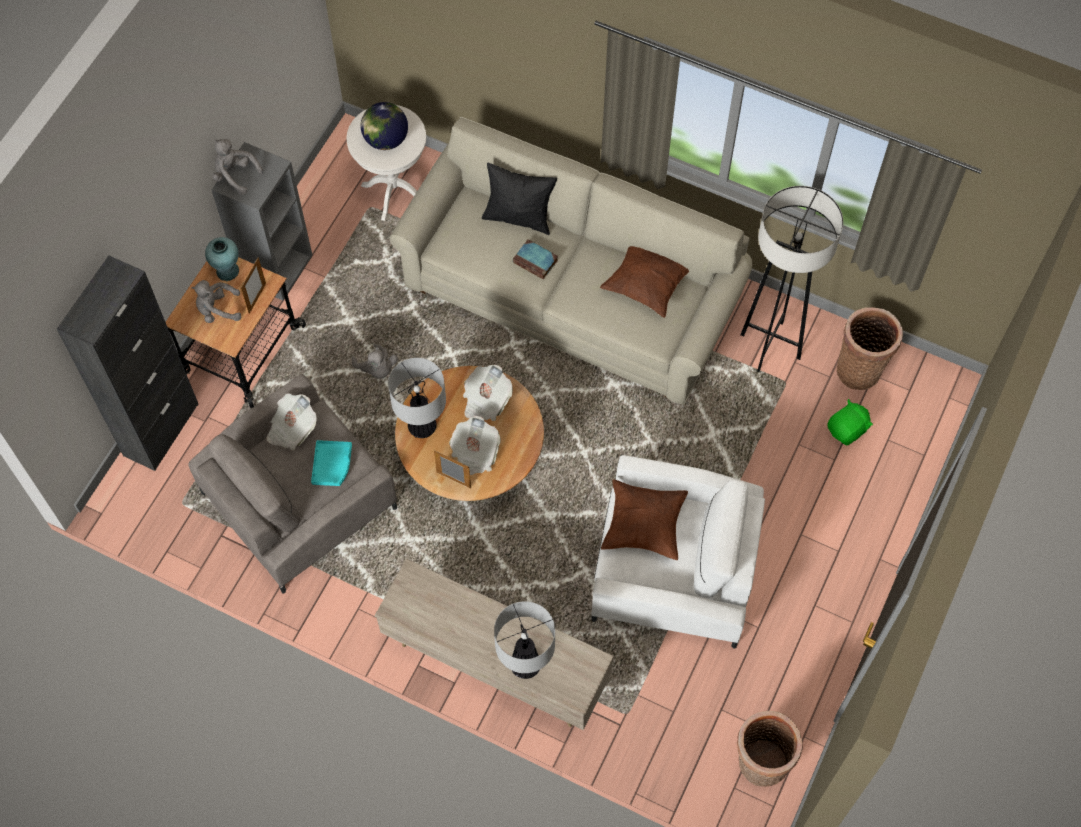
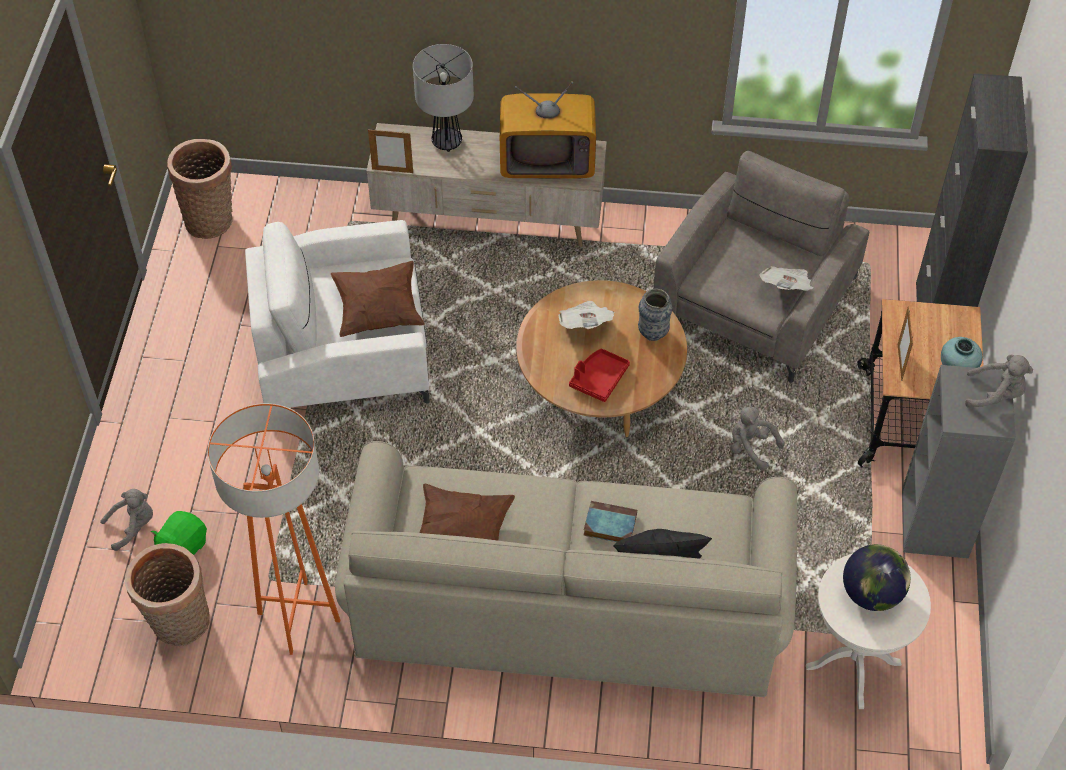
camera: 160 degrees right, 10 degrees down
grey plush toy [191,280,242,323] -> grey plush toy moved to [100,489,153,551]
turquoise tray [311,440,352,486] -> none
table lamp [388,358,446,438] -> vase [638,289,672,341]
picture frame [434,450,471,489] -> picture frame moved to [368,130,413,173]
newspaper [463,365,513,421] -> red tray [569,349,630,402]
grey floor lamp [741,186,843,372] -> orange floor lamp [207,403,340,655]
none -> television [500,81,596,178]

